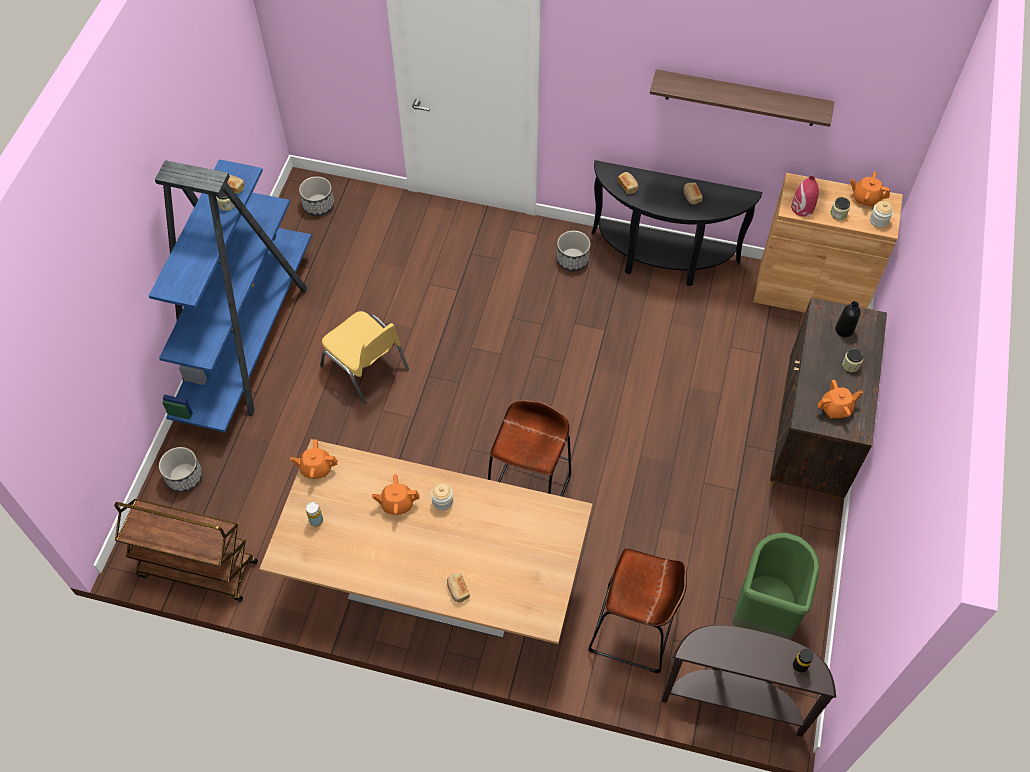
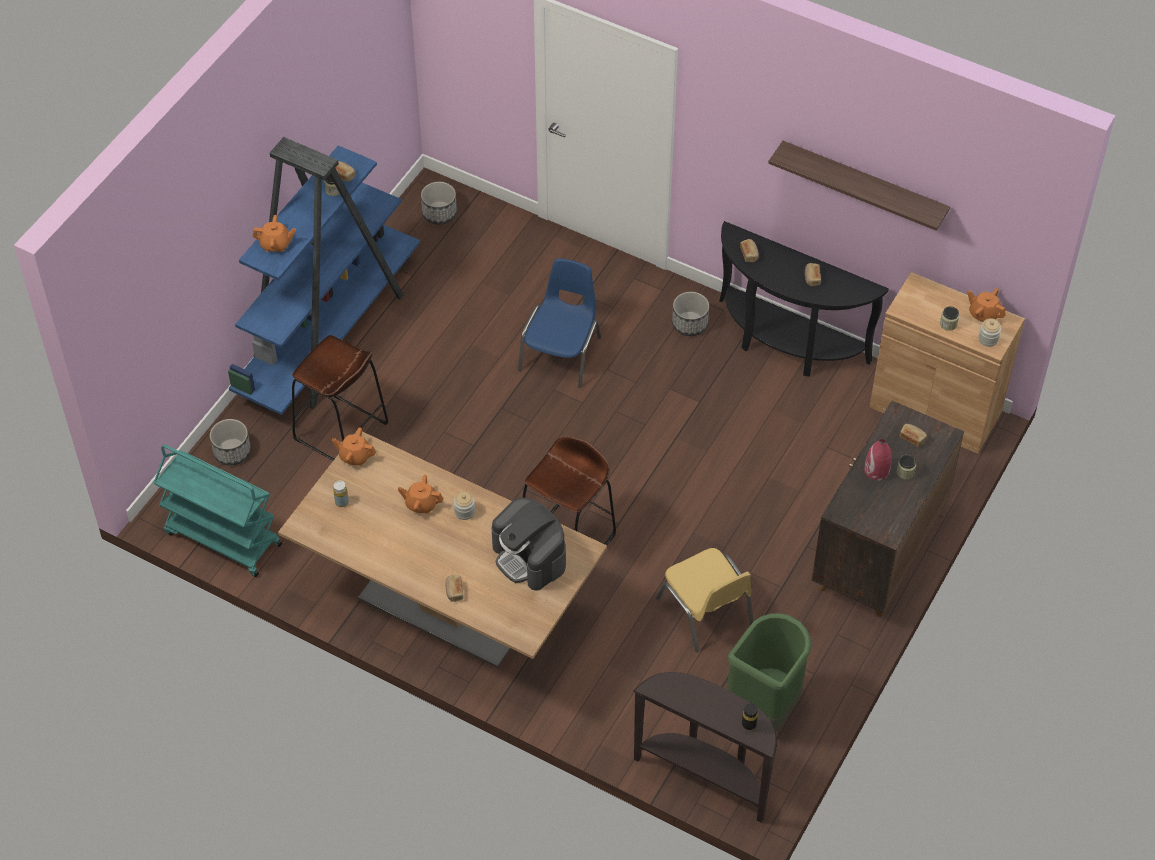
camera: 15 degrees right, 5 degrees down
brown cart [114,499,258,601] -> turquoise cart [153,444,282,577]
yellow chair [320,311,409,404] -> yellow chair moved to [656,548,754,652]
brown stool [588,549,687,674] -> brown stool moved to [292,335,388,460]
red vase [791,176,819,217] -> red vase moved to [864,439,892,481]
orange teapot [817,380,863,419] -> orange teapot moved to [253,215,296,252]
black bottle [835,301,861,337] -> bread [900,424,927,447]
none -> coffee machine [491,498,566,591]
none -> blue chair [518,258,601,388]

